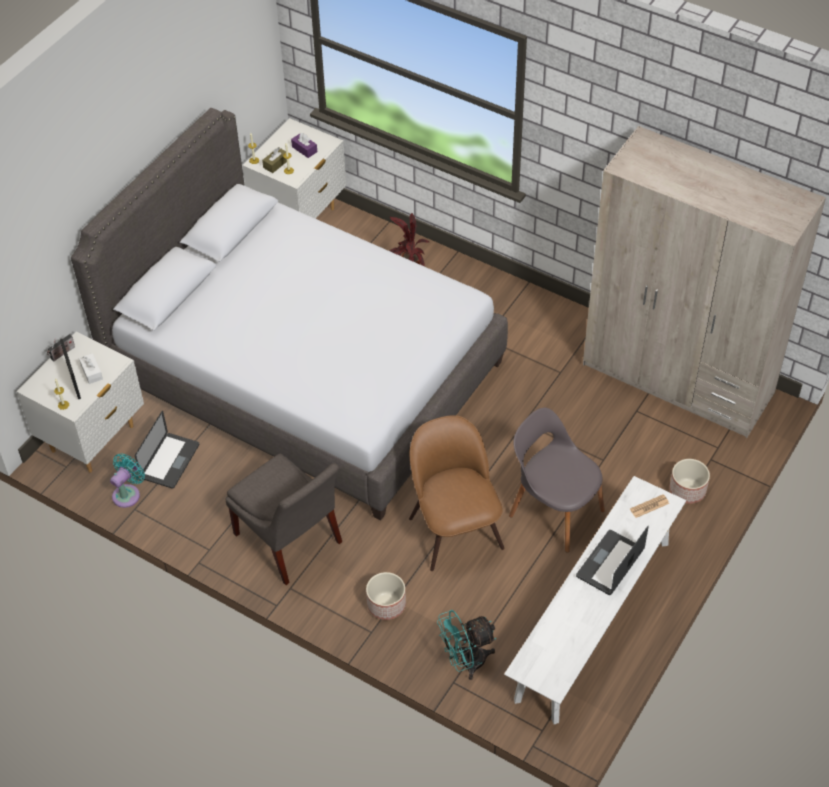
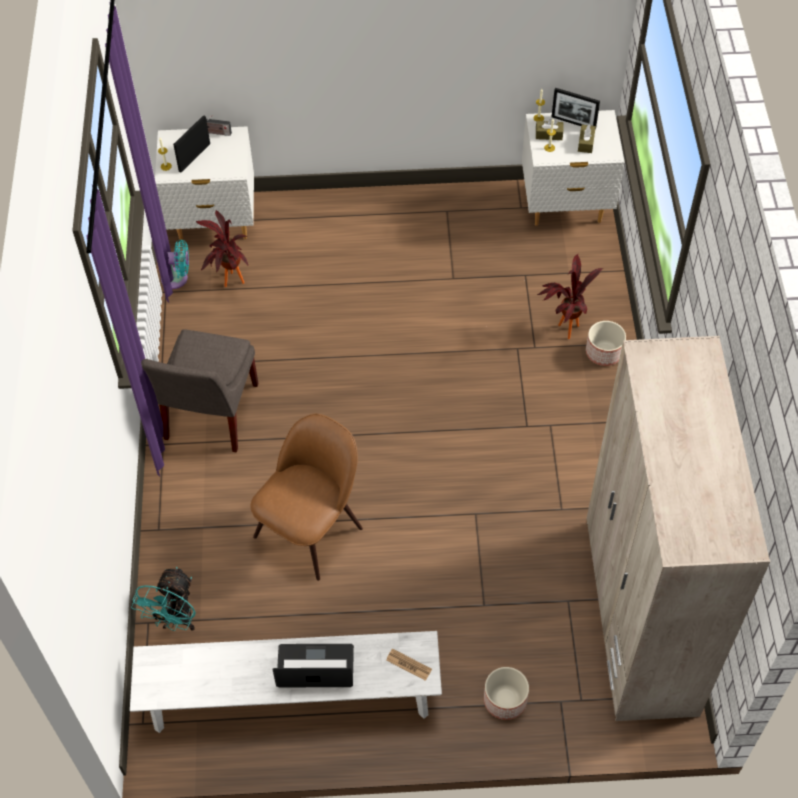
camera: 55 degrees right, 5 degrees up
grey bed [71,108,508,521] -> none
white tissue box [79,353,103,384] -> none
laptop [135,411,199,489] -> potted plant [195,210,248,287]
purple tissue box [291,133,317,158] -> brown tissue box [578,124,596,153]
planter [366,572,406,620] -> planter moved to [586,321,626,366]
turquoise fan [437,610,497,680] -> turquoise fan turned 105 degrees counterclockwise [131,567,196,631]
grey chair [509,408,605,553] -> none
none -> picture frame [552,88,600,130]

